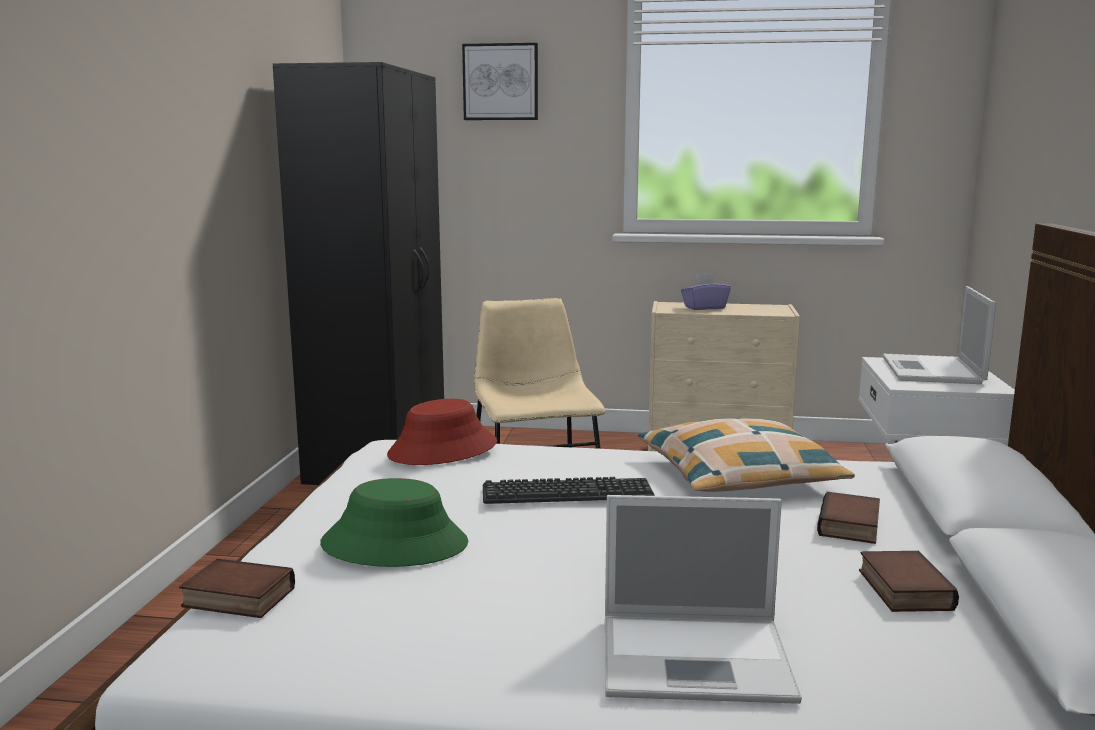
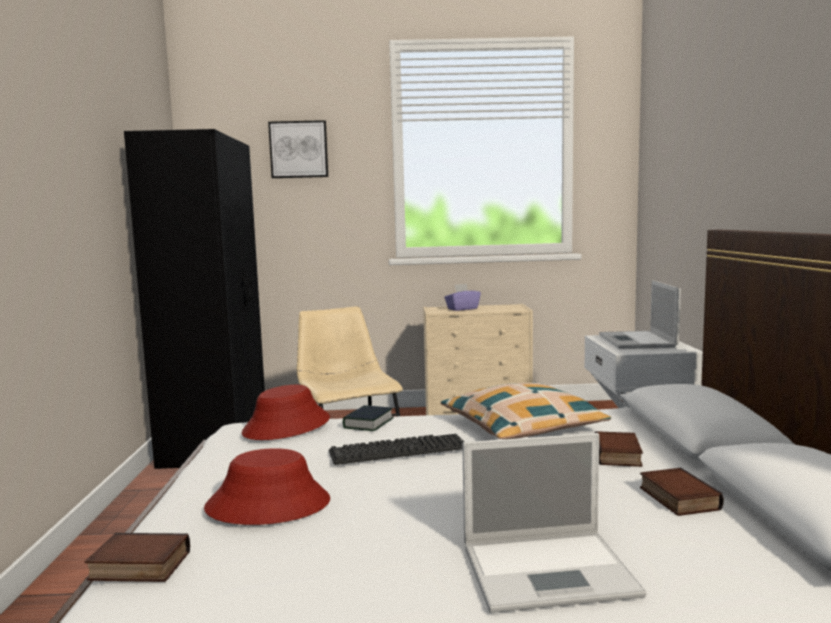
camera: 10 degrees left, 5 degrees down
green hat [320,478,468,567] -> red hat [204,448,330,525]
none -> book [343,405,394,431]

